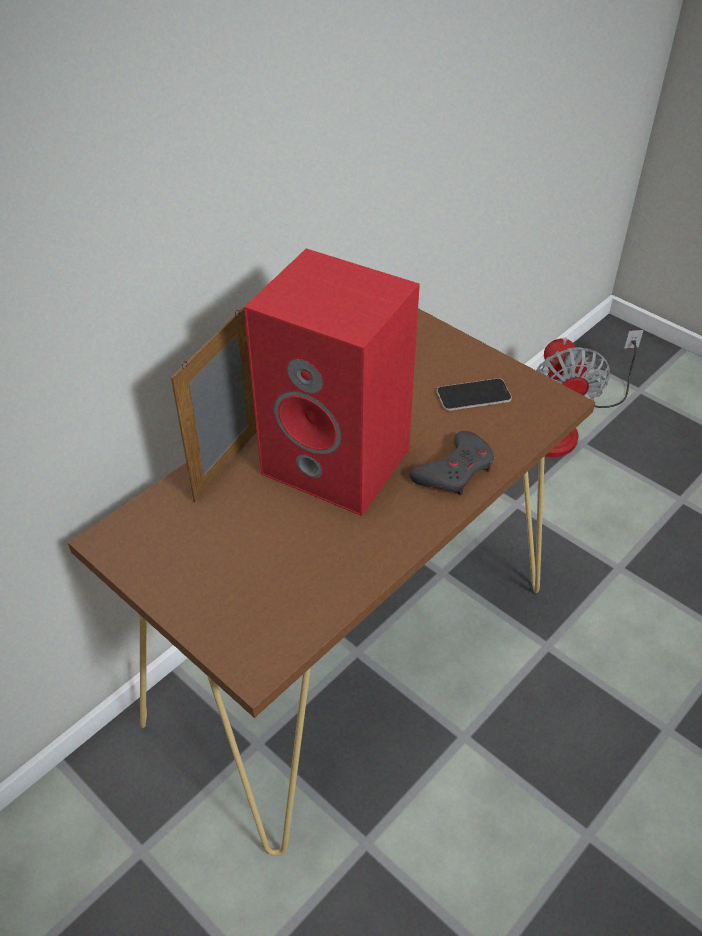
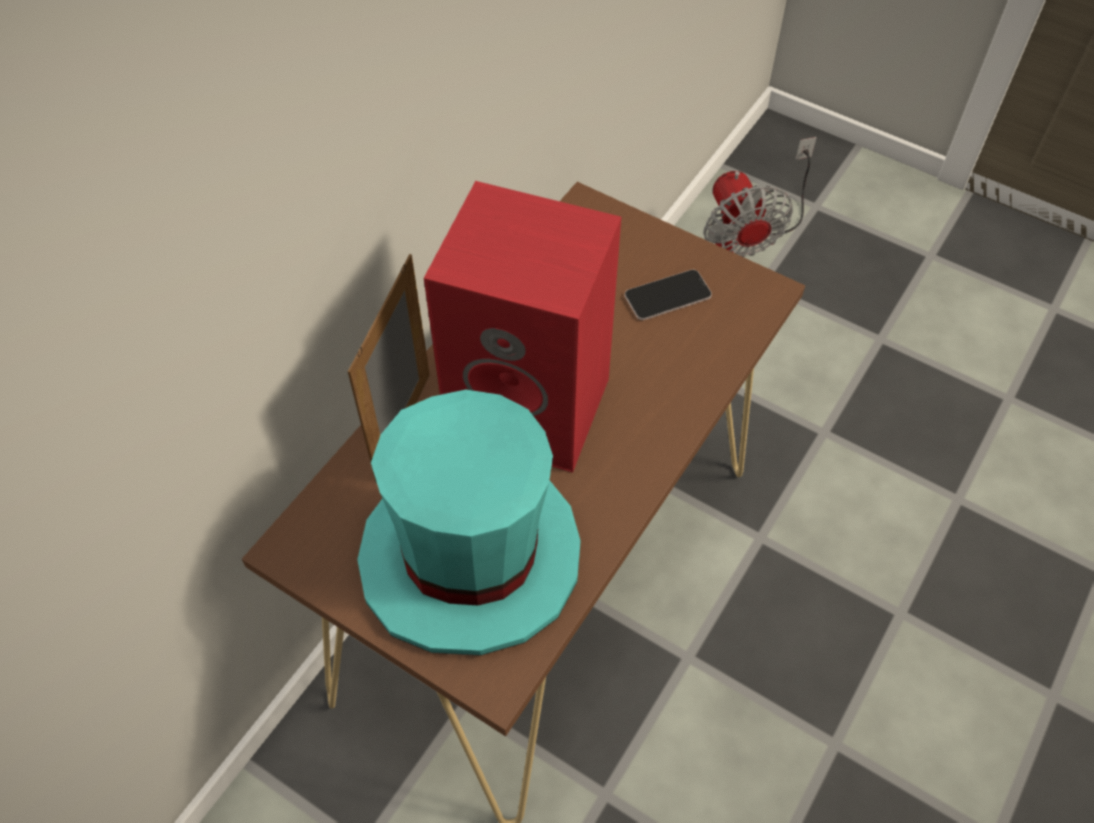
camera: 10 degrees left, 10 degrees up
grey game controller [409,431,494,495] -> none
none -> turquoise hat [357,390,581,656]

